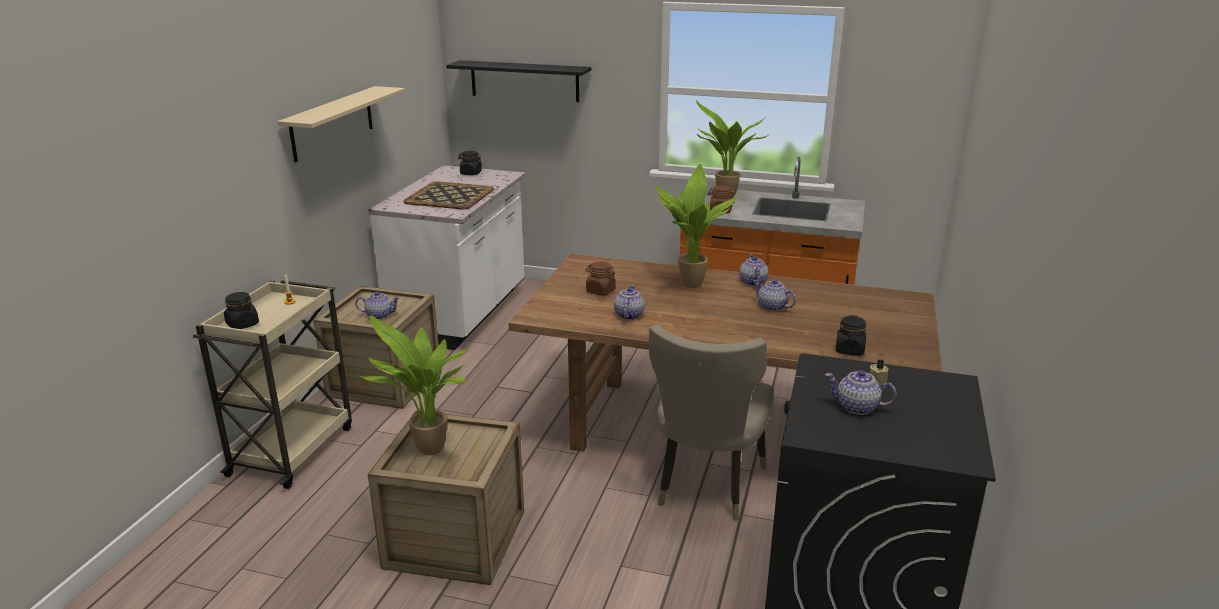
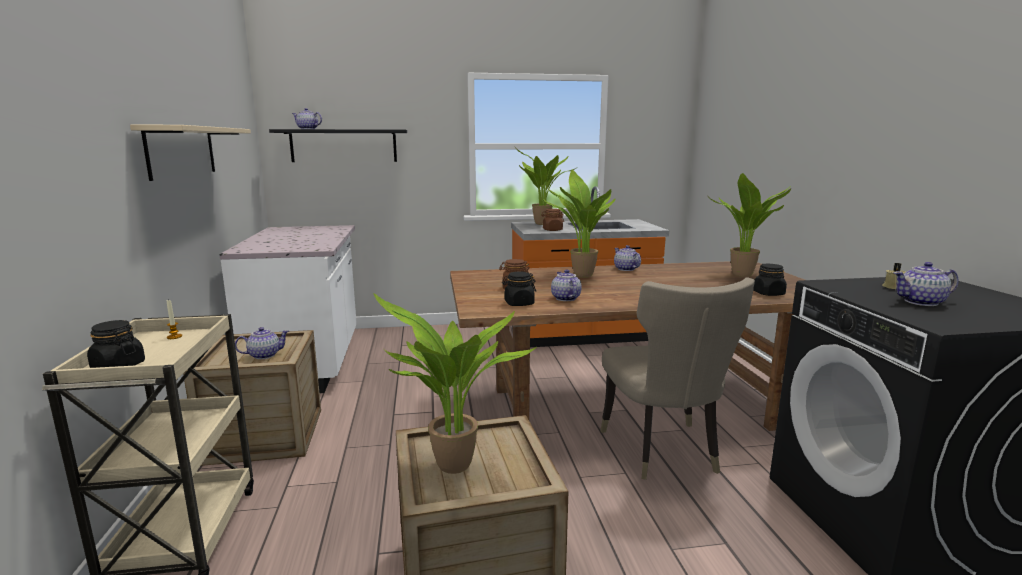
camera: 25 degrees left, 10 degrees down
tray [403,181,494,209] -> none
black jar [458,151,482,175] -> black jar moved to [502,272,536,306]
teapot [753,279,796,311] -> teapot moved to [292,108,322,129]
none -> potted plant [710,173,791,277]

